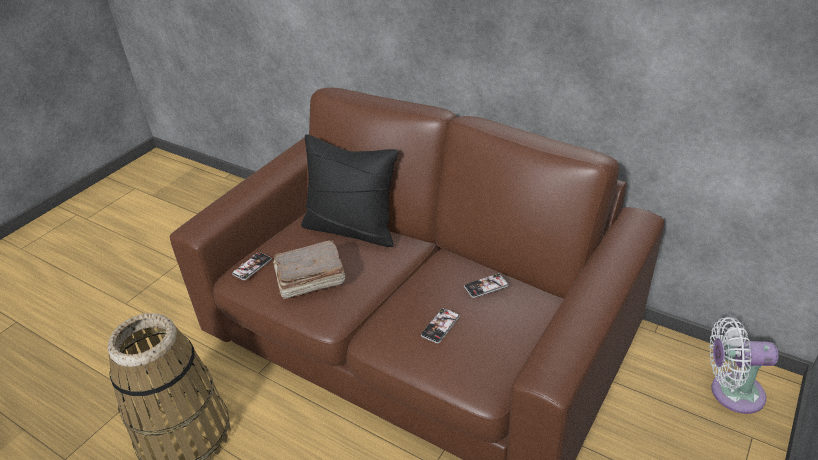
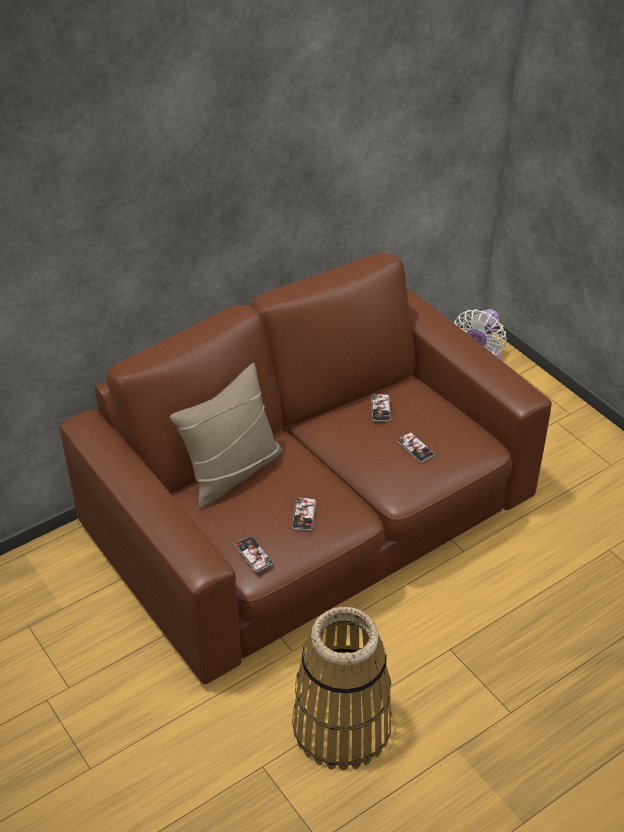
camera: 70 degrees left, 5 degrees up
brown book [273,240,345,299] -> phone [292,498,316,531]
black pillow [301,134,399,247] -> beige pillow [170,363,283,509]

